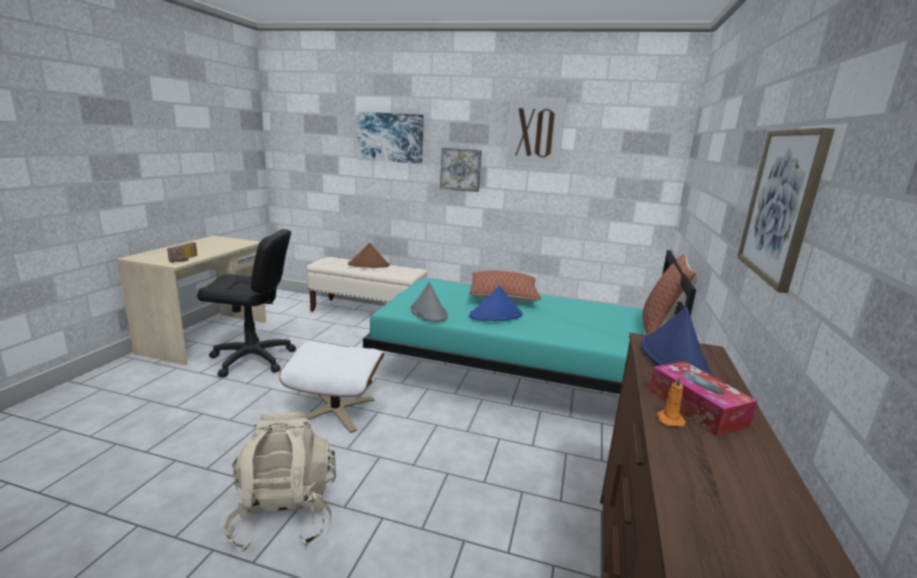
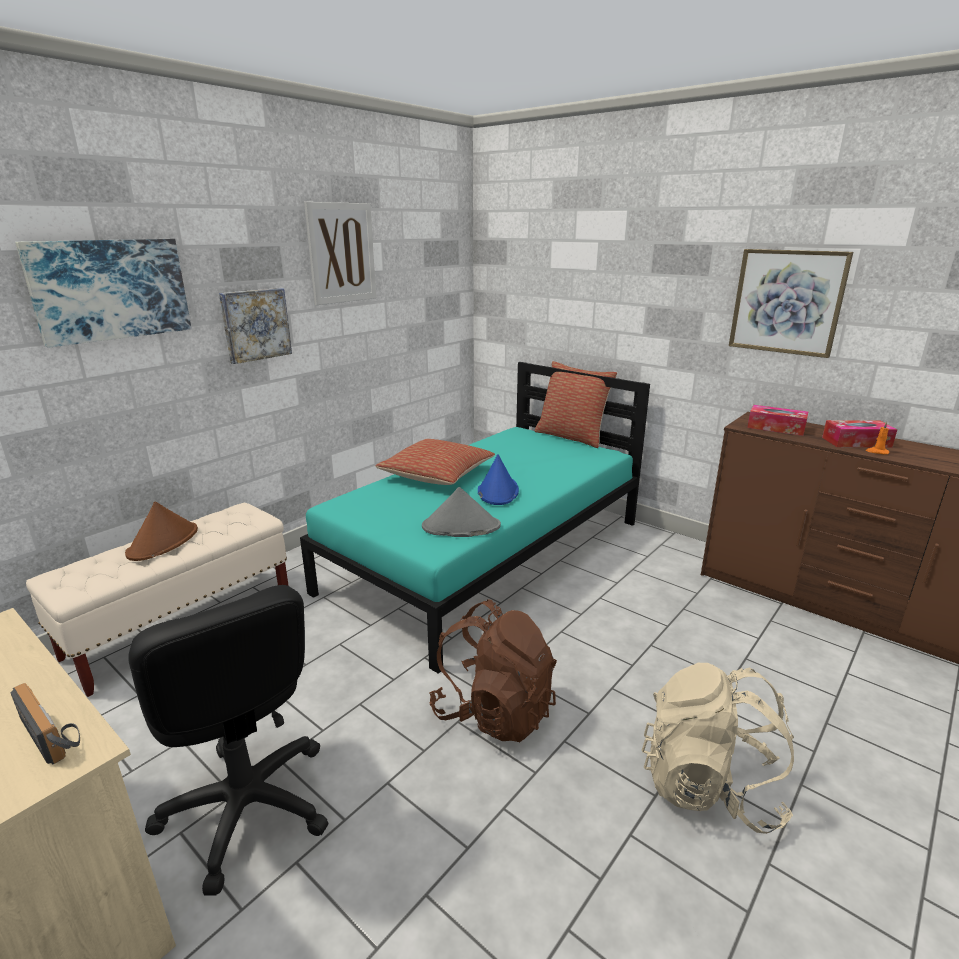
camera: 65 degrees left, 5 degrees up
black office chair [197,229,296,377] -> black office chair turned 120 degrees clockwise [128,585,328,896]
white ottoman [279,342,384,433] -> brown backpack [429,599,557,742]
blue hat [641,307,711,375] -> tissue box [747,405,808,436]

